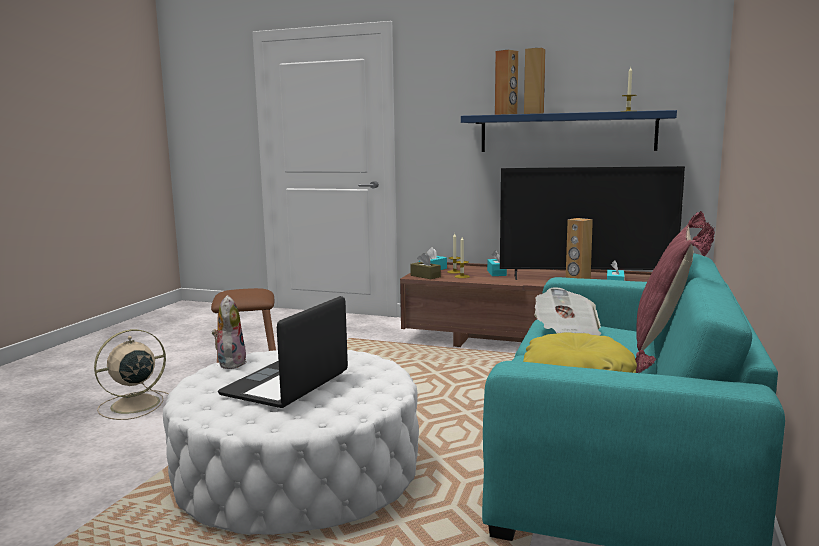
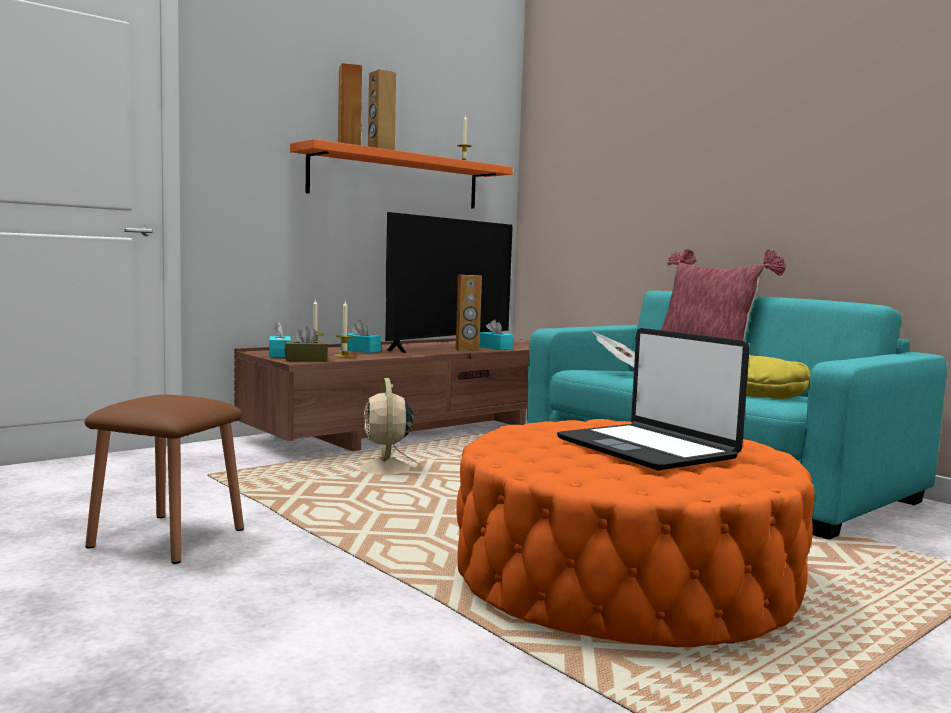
camera: 60 degrees left, 5 degrees down
beige fan [94,329,169,420] -> beige fan moved to [351,378,423,475]
white ottoman [163,350,419,535] -> orange ottoman [456,419,814,647]
plush toy [212,295,247,369] -> none
blue shelf [461,110,677,152] -> orange shelf [290,139,513,209]

